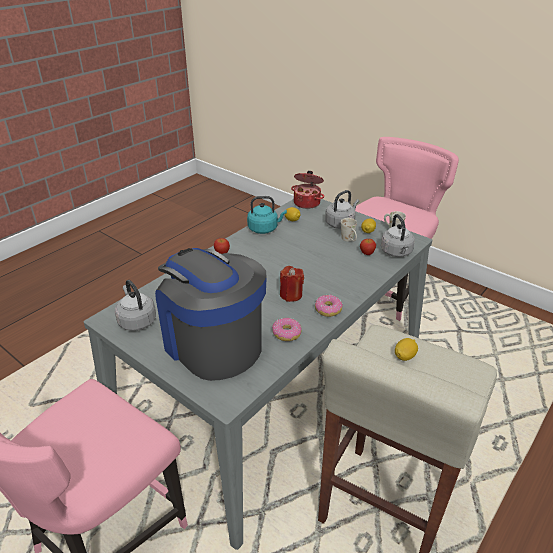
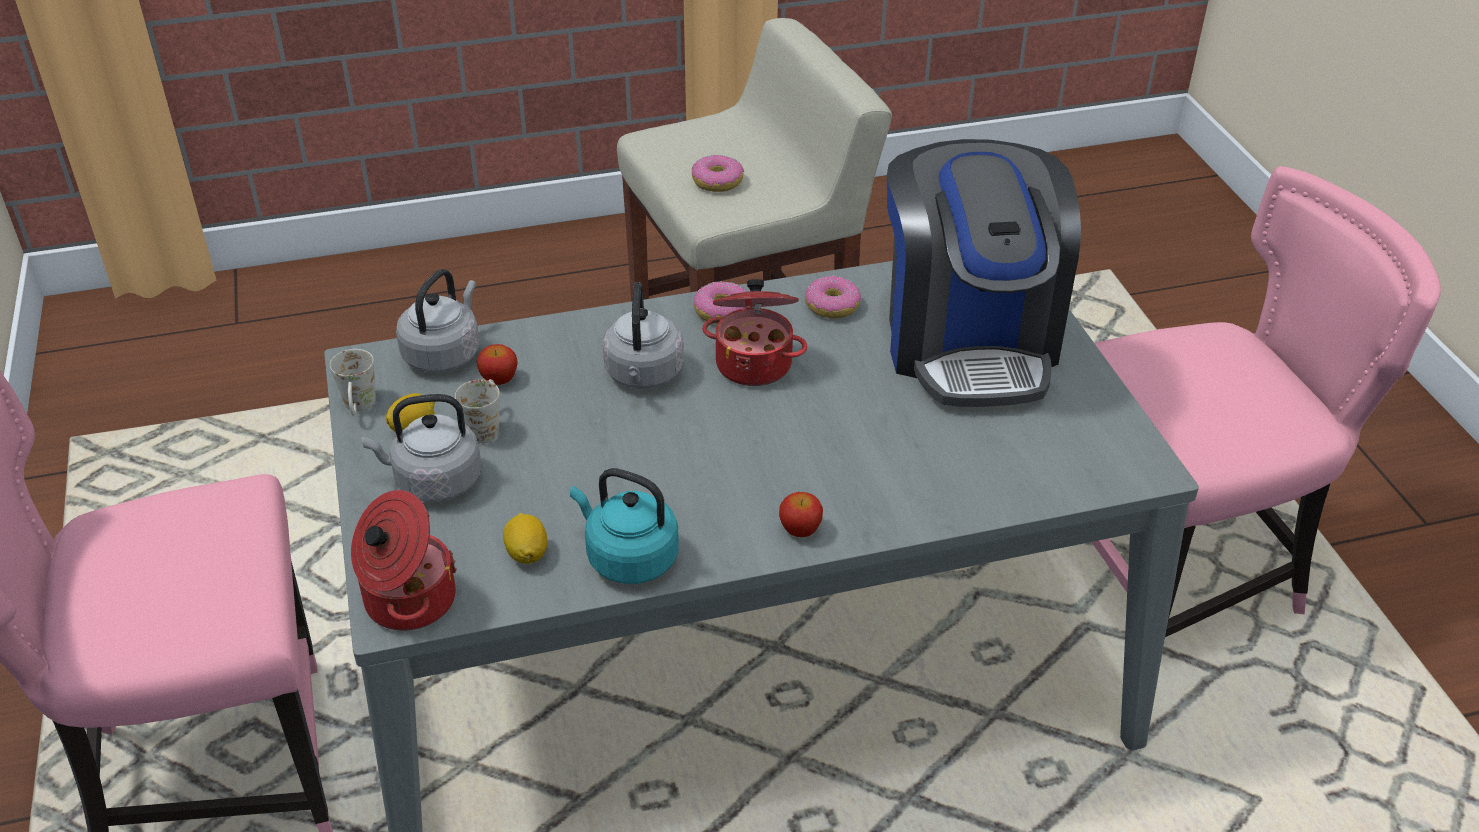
camera: 145 degrees left, 5 degrees up
grey kettle [115,280,156,331] -> grey kettle moved to [603,282,684,389]
red candle [280,266,304,302] -> cooking pot [702,279,807,386]
lemon [395,338,418,361] -> donut [692,155,744,192]

